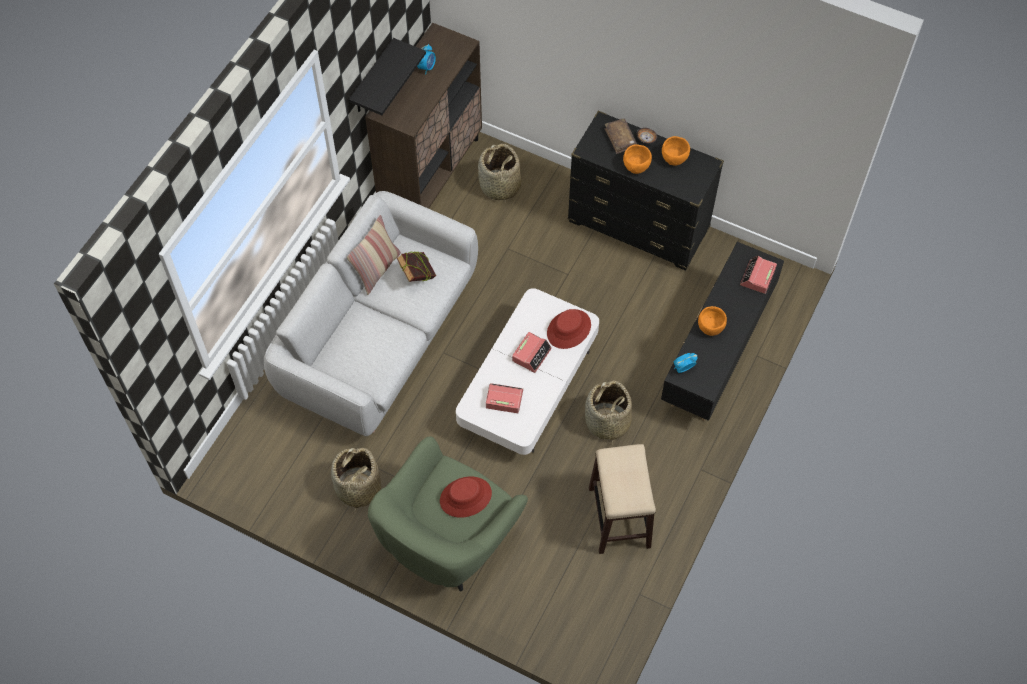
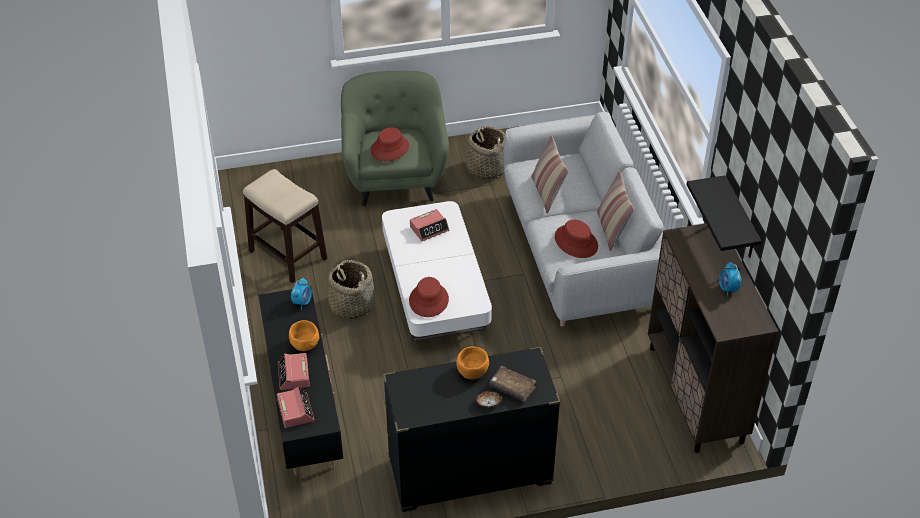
camera: 140 degrees right, 15 degrees down
book [397,251,436,282] -> red hat [555,220,598,258]
basket [478,144,521,203] -> none
alarm clock [512,332,552,373] -> alarm clock moved to [278,353,310,390]
orange bowl [662,136,690,166] -> none
none -> pillow [531,135,568,214]

